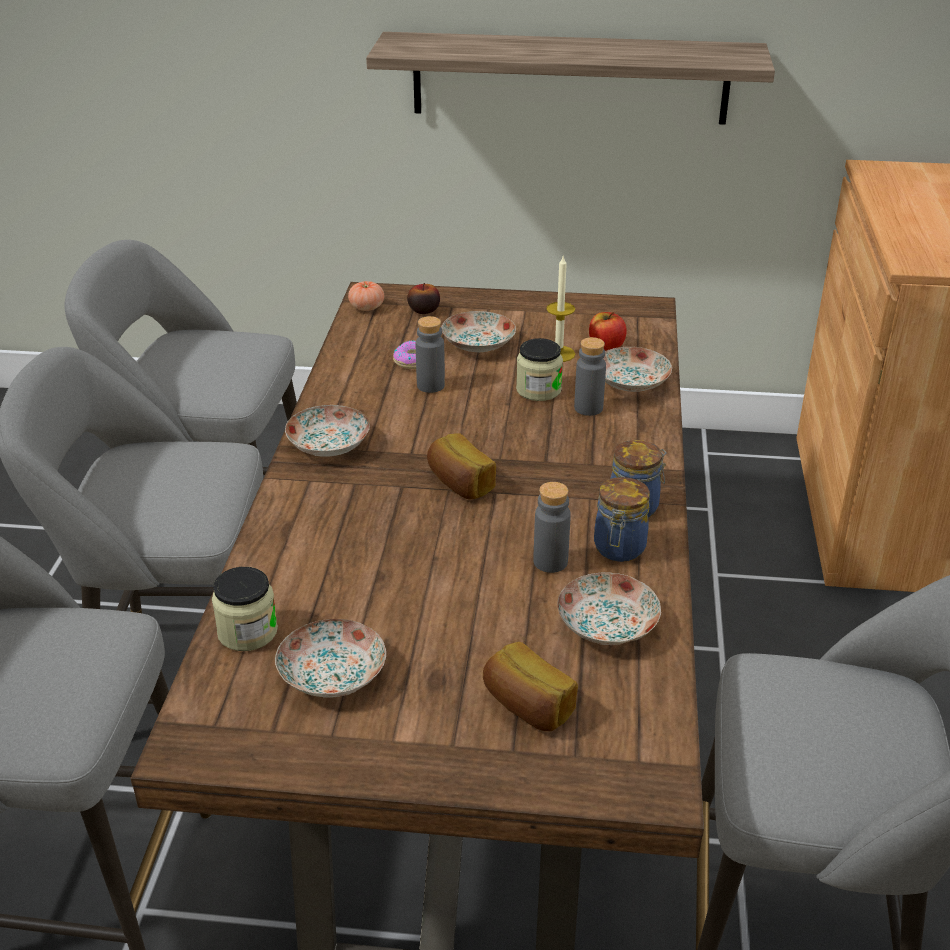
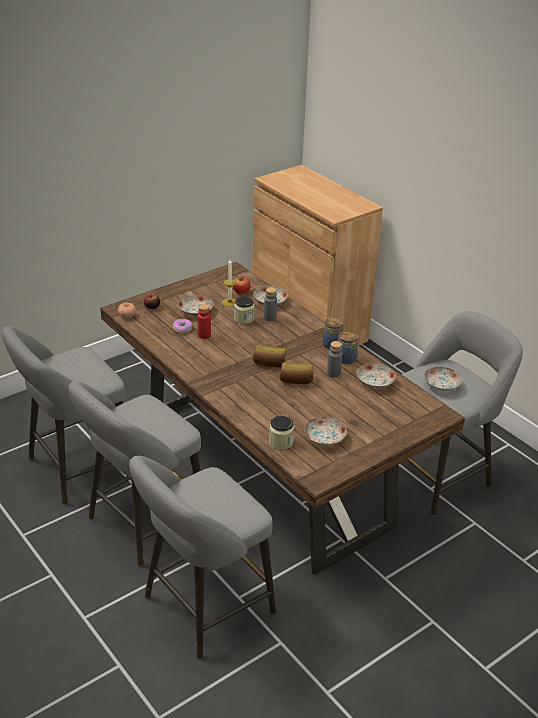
camera: 45 degrees left, 0 degrees up
plate [285,405,370,457] -> plate moved to [424,367,462,391]
shelf [366,32,775,125] -> none
grey bottle [416,316,445,393] -> red bottle [198,304,211,339]
bread [483,642,578,731] -> bread moved to [279,362,313,384]

